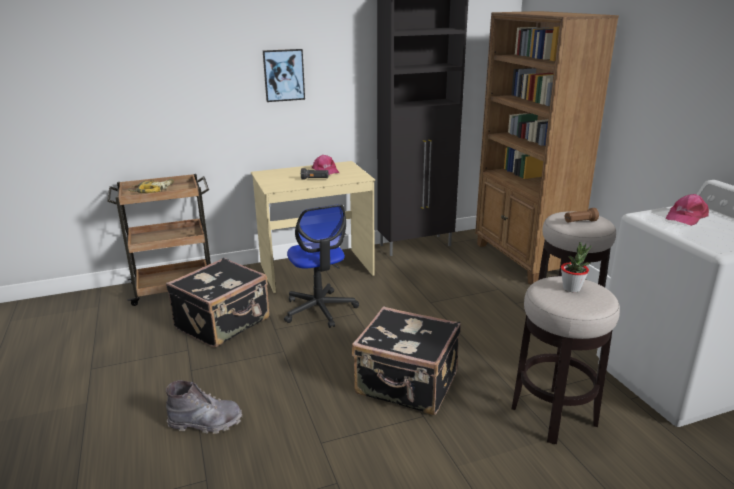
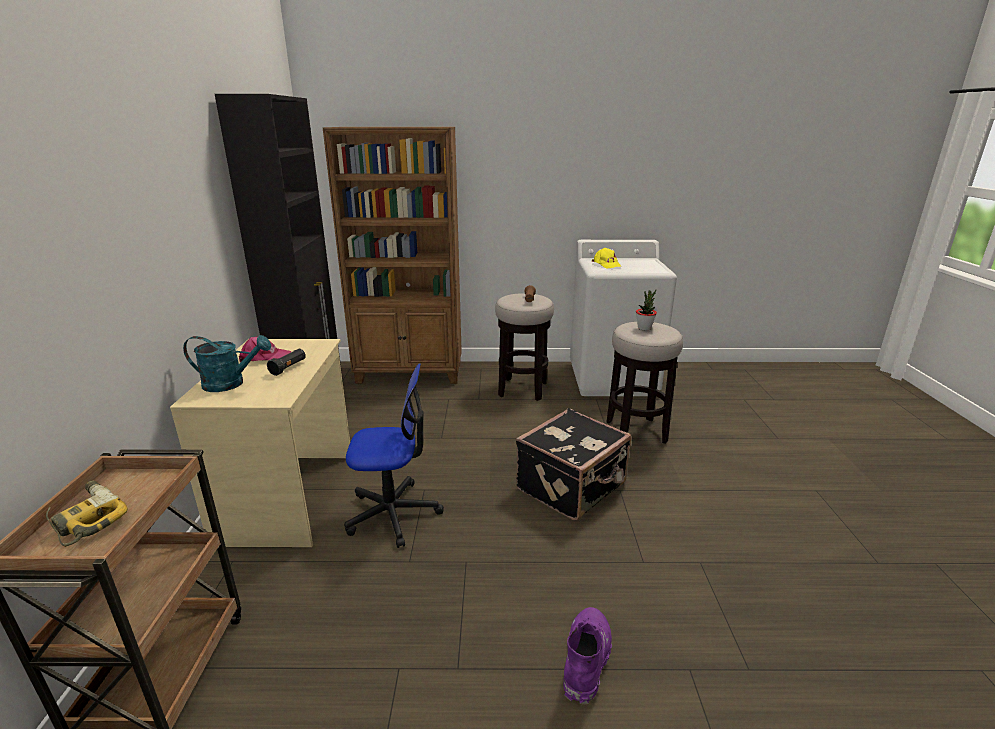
camera: 70 degrees left, 0 degrees up
black suitcase [166,258,270,348] -> none
grey boot [166,380,242,434] -> purple boot [563,607,612,704]
picture [263,49,305,102] -> none
pink cap [666,194,709,226] -> yellow cap [592,248,622,269]
none -> turquoise watering can [183,335,271,392]

